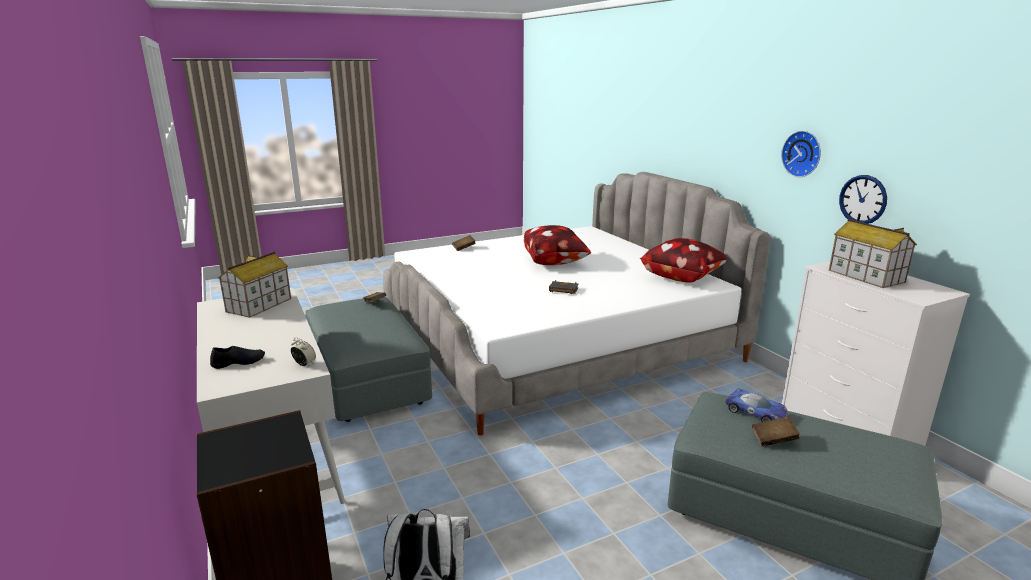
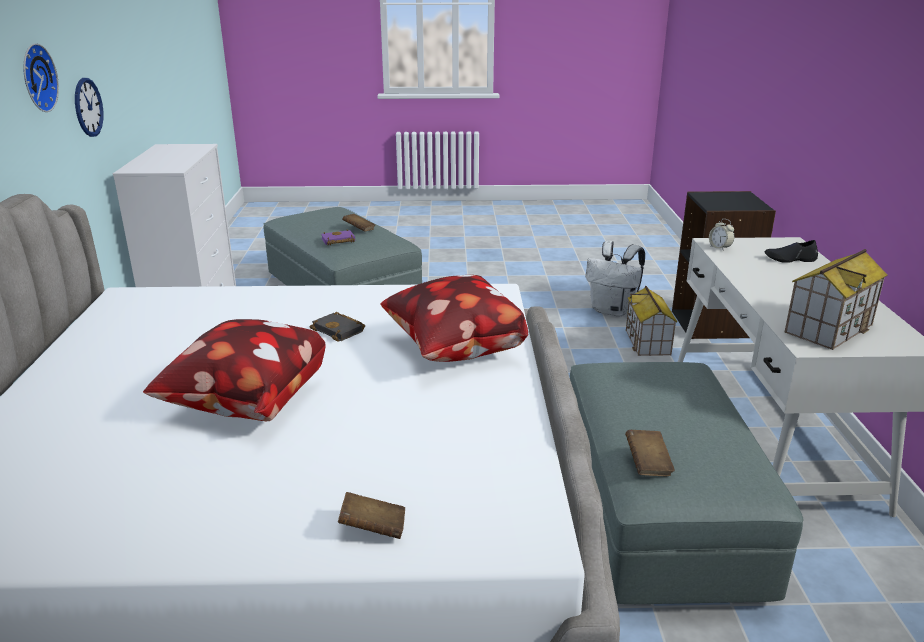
camera: 155 degrees left, 5 degrees up
pillow [640,238,726,283] -> pillow moved to [380,275,528,362]
toy car [725,389,787,422] -> purple book [321,229,355,245]
toy house [829,219,917,288] -> toy house moved to [626,286,677,356]

